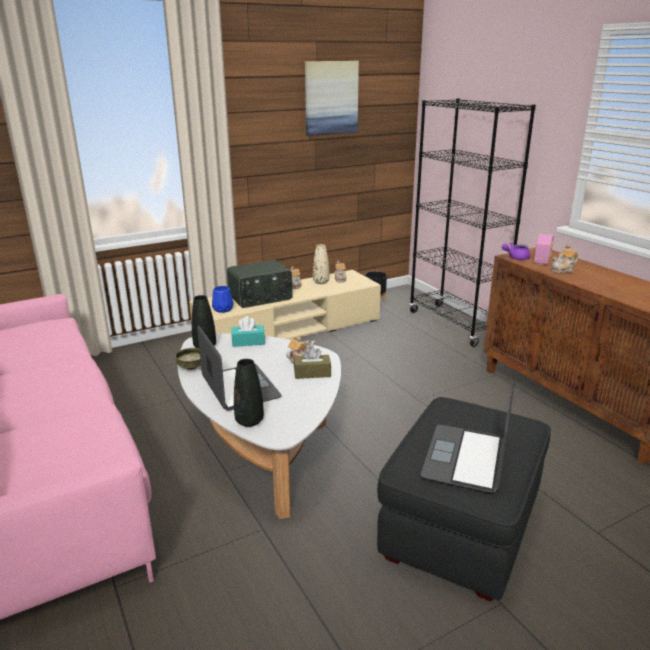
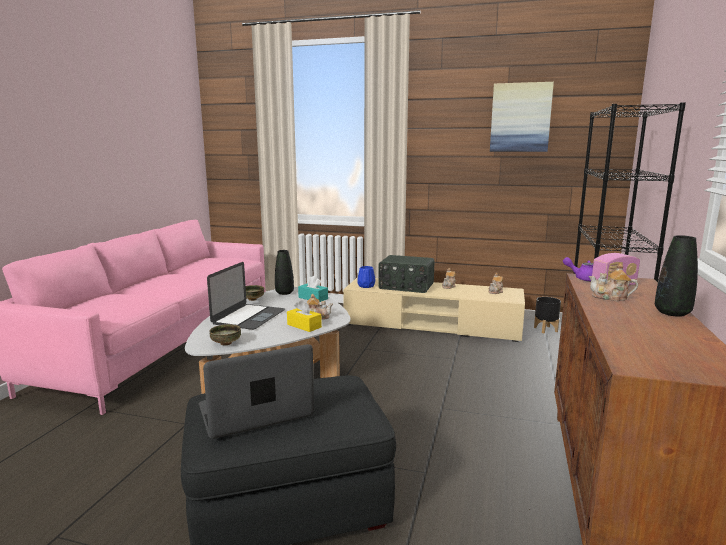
camera: 45 degrees right, 10 degrees down
black vase [234,359,264,427] -> black vase moved to [655,235,698,317]
brown tissue box [294,347,331,379] -> yellow tissue box [287,300,322,332]
beige vase [313,244,329,284] -> none
none -> bowl [210,324,241,346]

